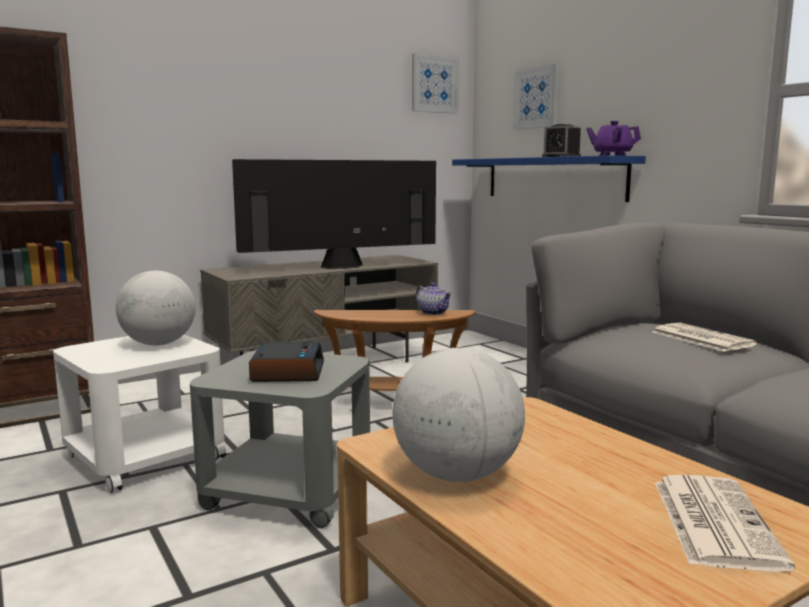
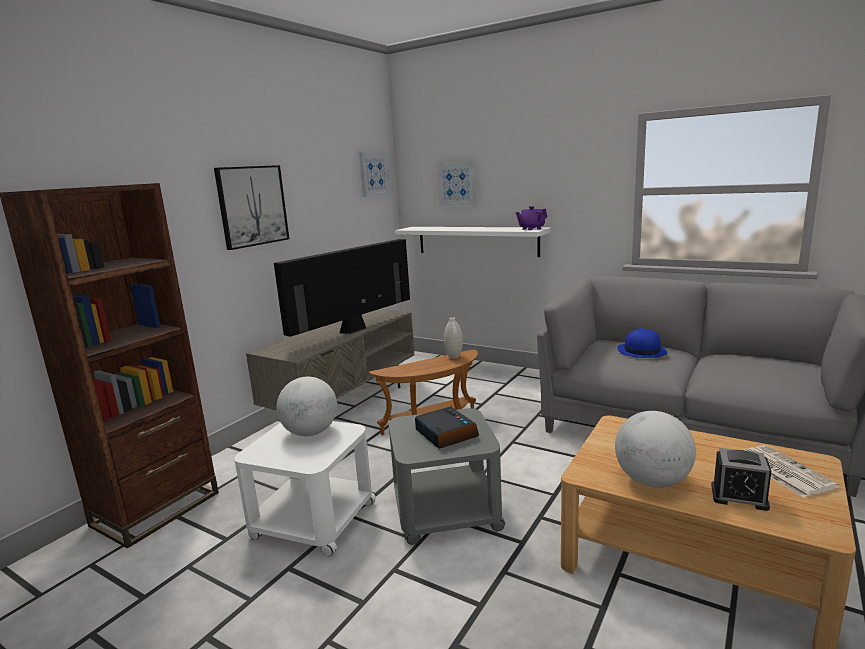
camera: 25 degrees left, 5 degrees up
teapot [416,283,452,315] -> white vase [444,317,463,359]
blue shelf [452,155,646,202] -> white shelf [395,227,551,257]
alarm clock [542,123,581,157] -> alarm clock moved to [711,448,771,511]
newspaper [652,323,757,352] -> blue hat [617,328,668,358]
none -> picture [214,165,289,250]

